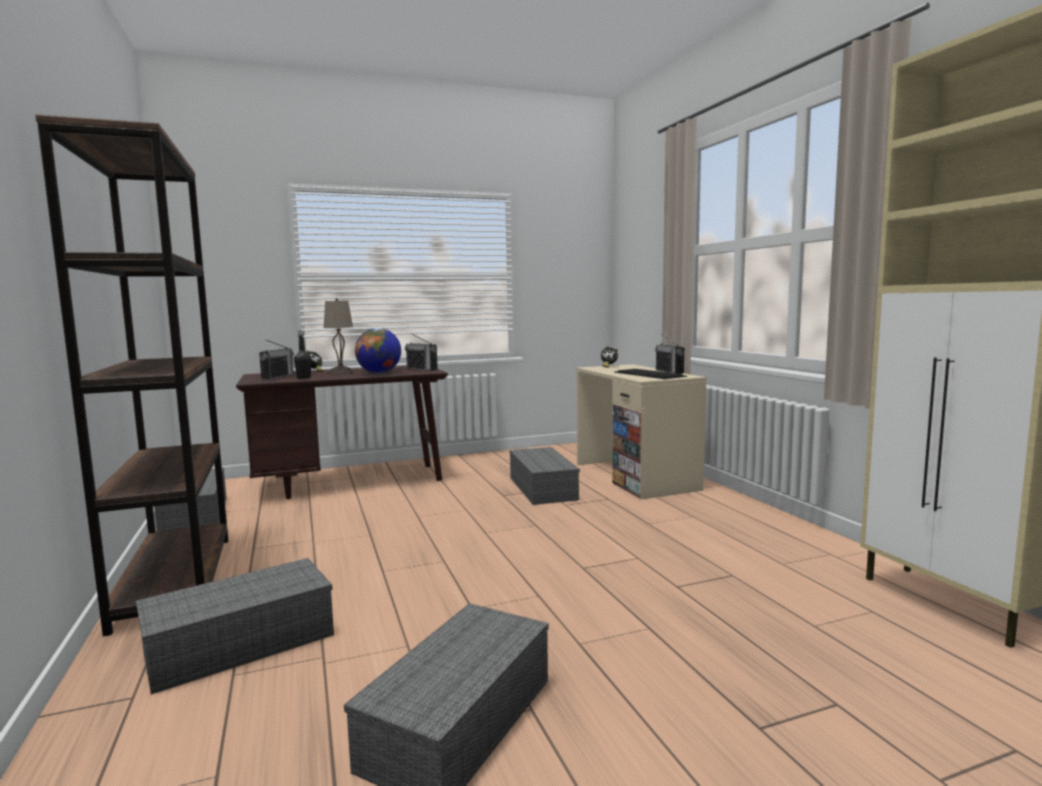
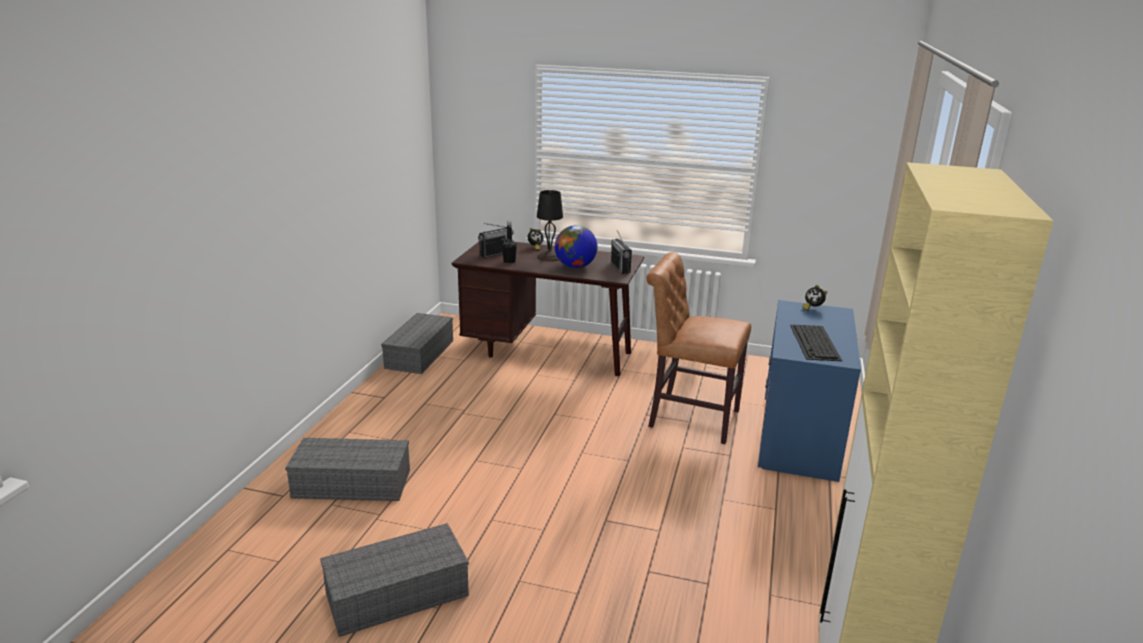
camera: 35 degrees right, 15 degrees up
brown bookcase [35,114,228,636] -> none
beige table lamp [324,298,355,375] -> black table lamp [537,190,563,262]
grey storage box [510,447,580,505] -> brown chair [646,252,751,444]
beige desk [576,364,707,499] -> blue desk [758,300,861,482]
radio [655,334,684,374] -> none

